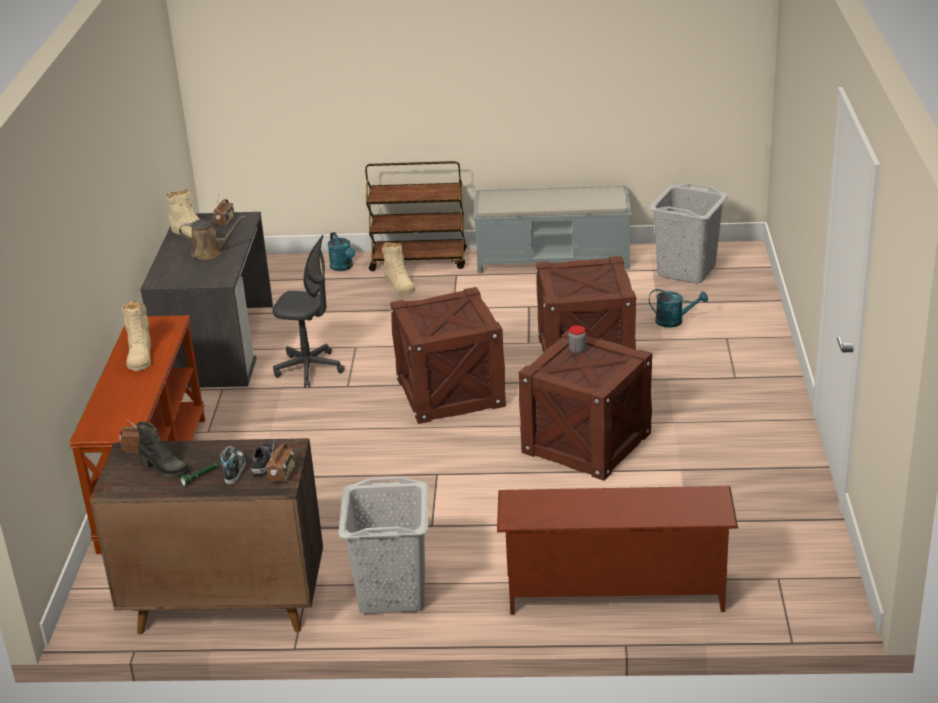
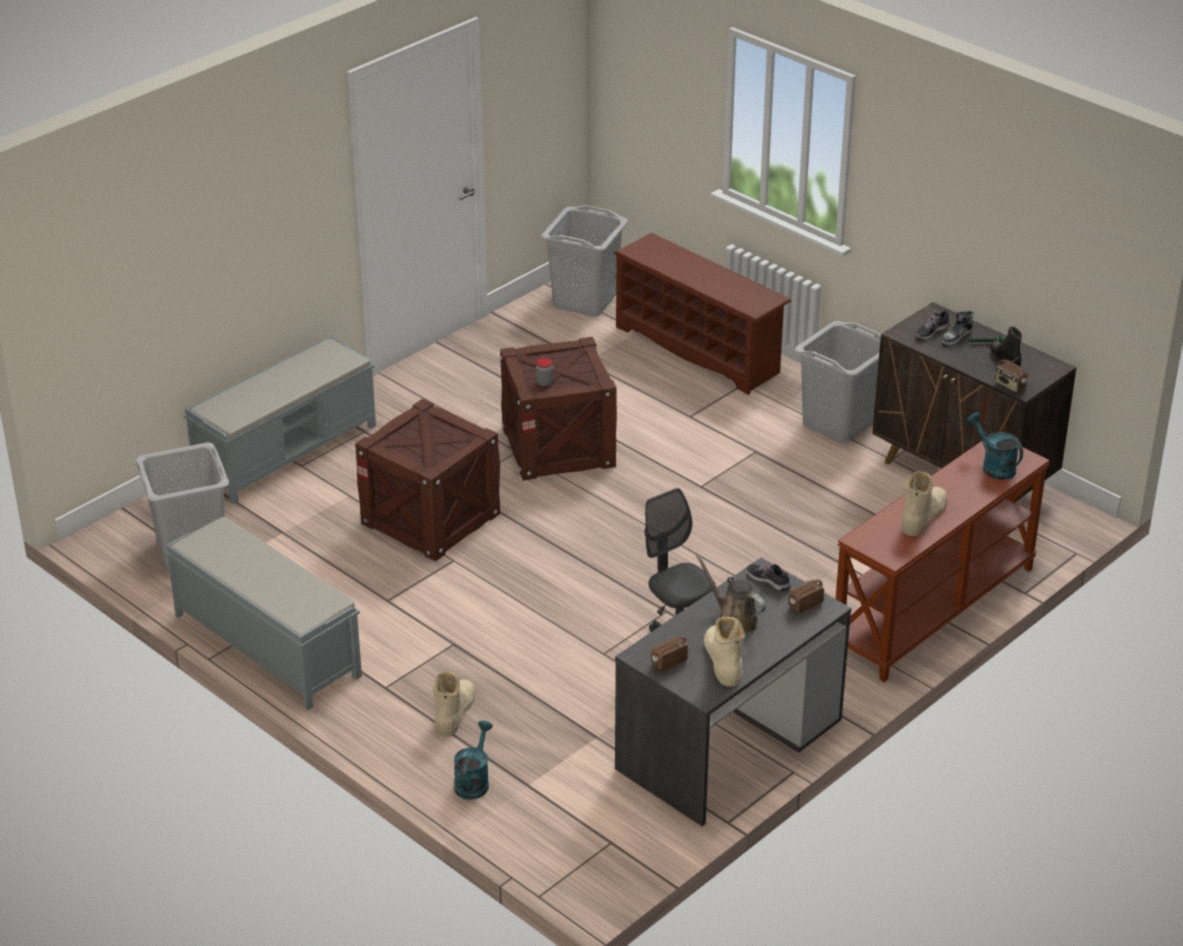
camera: 140 degrees left, 5 degrees up
radio [267,437,295,482] -> radio moved to [788,579,824,614]
brown cart [365,161,467,271] -> none
crate [390,287,506,424] -> none
turquoise watering can [649,289,708,328] -> turquoise watering can moved to [968,412,1023,480]
none -> grey bench [184,335,376,504]
none -> grey laundry basket [541,205,628,316]
none -> shoe [747,564,791,591]

